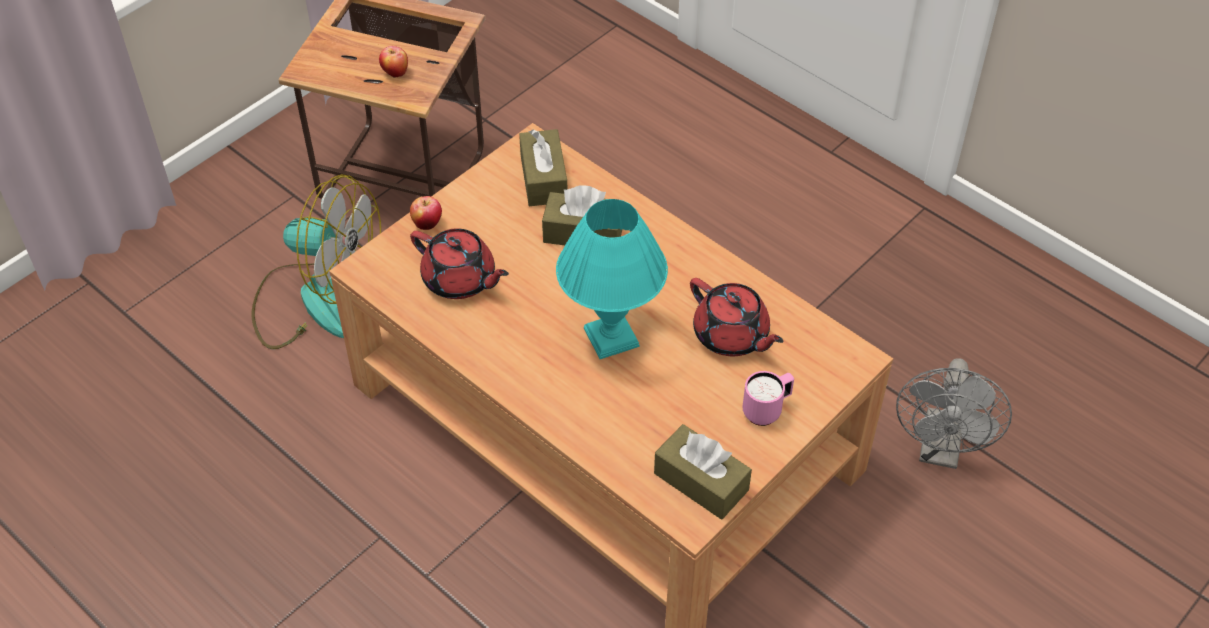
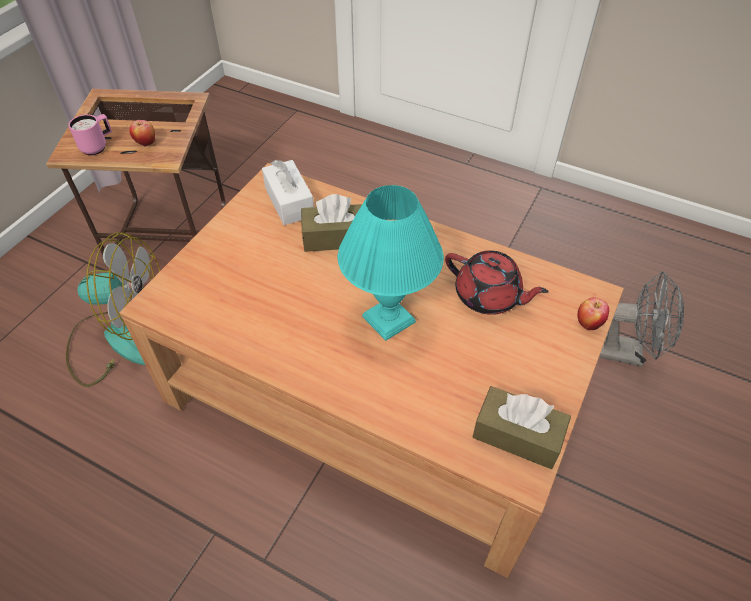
camera: 15 degrees left, 0 degrees up
apple [410,196,442,230] -> apple moved to [577,298,609,330]
red teapot [410,228,509,299] -> none
brown tissue box [519,129,567,206] -> white tissue box [262,160,314,225]
pink mug [742,371,794,426] -> pink mug moved to [68,114,112,155]
grey fan [896,358,1012,469] -> grey fan turned 75 degrees counterclockwise [599,271,684,367]

